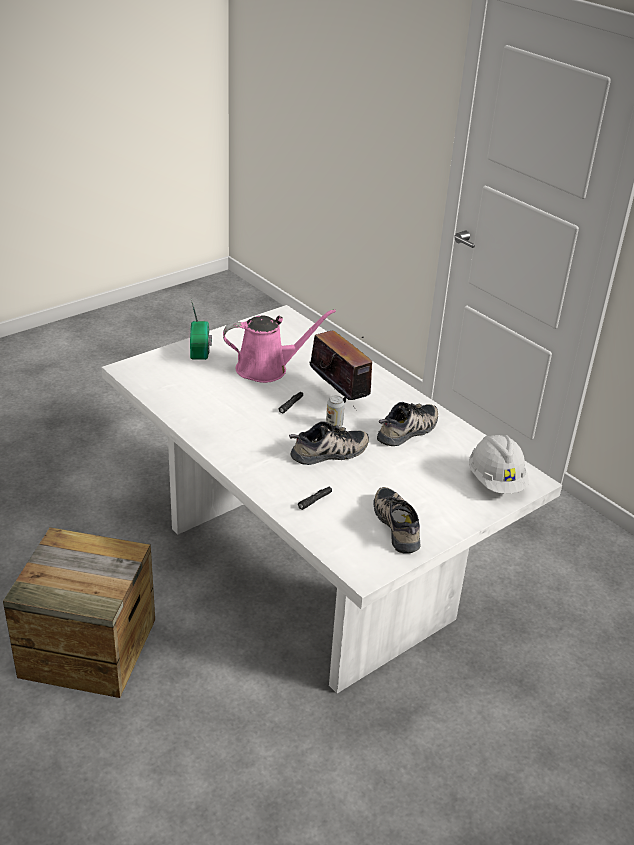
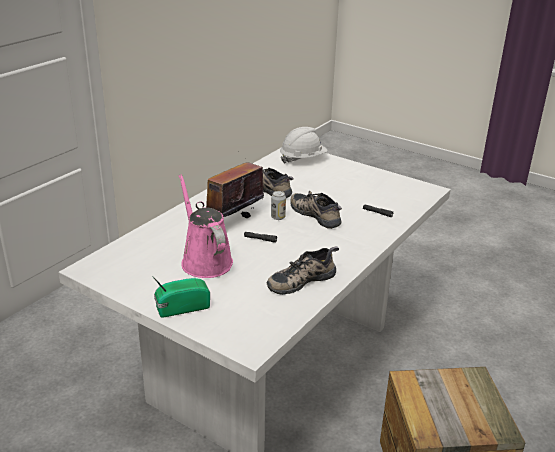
camera: 105 degrees left, 5 degrees down
shoe [374,487,421,554] -> shoe moved to [267,247,339,295]

